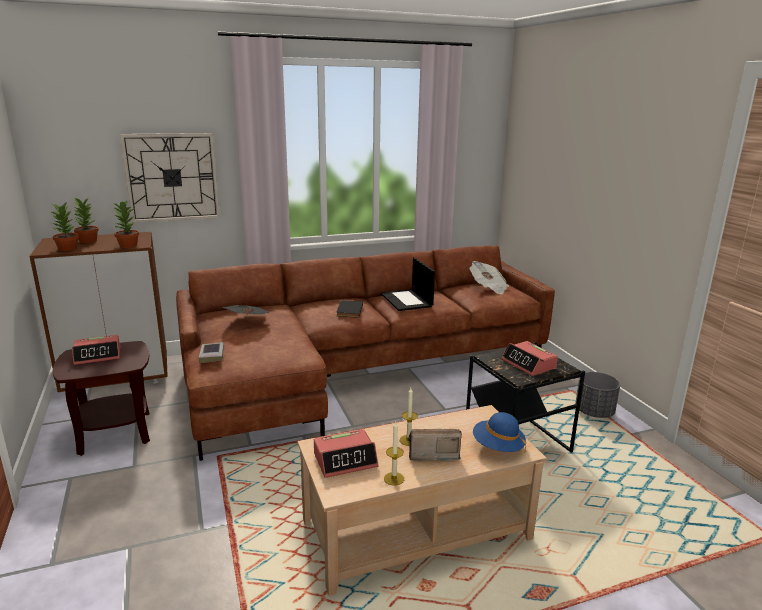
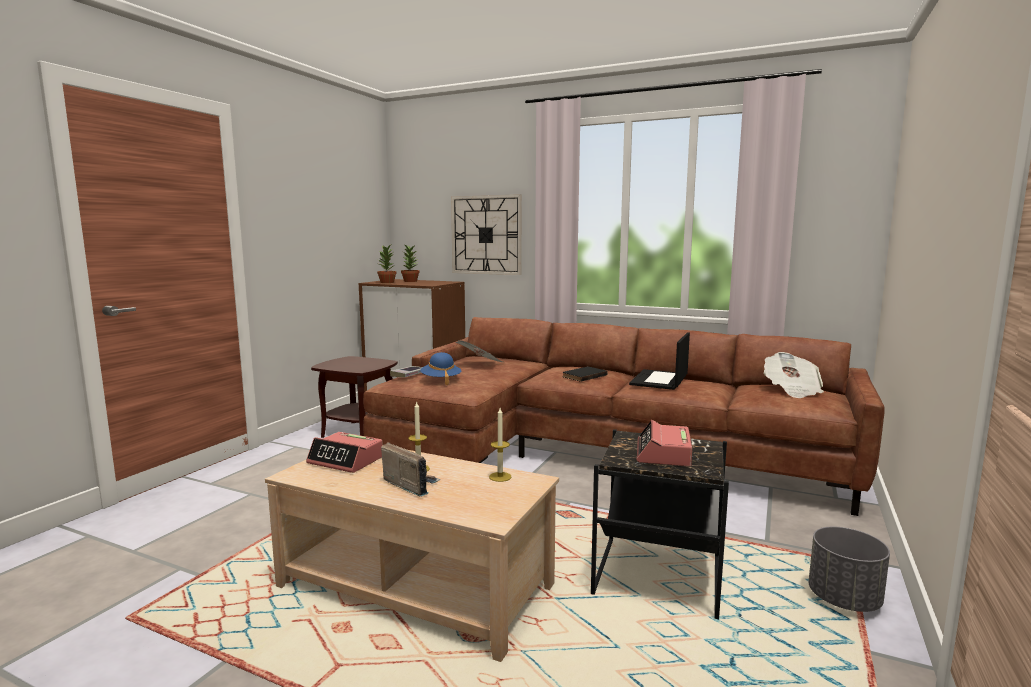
camera: 45 degrees right, 10 degrees down
alarm clock [72,335,120,365] -> none
potted plant [113,201,139,248] -> none
candle [384,422,404,486] -> candle moved to [489,408,512,482]
blue hat [473,412,526,454] -> blue hat moved to [420,352,462,385]

